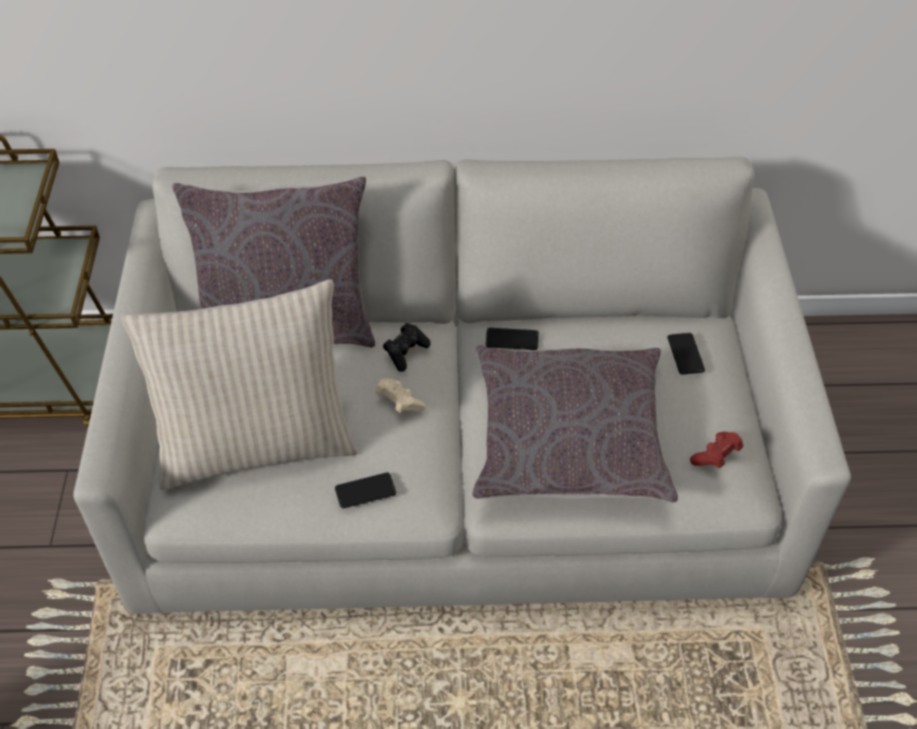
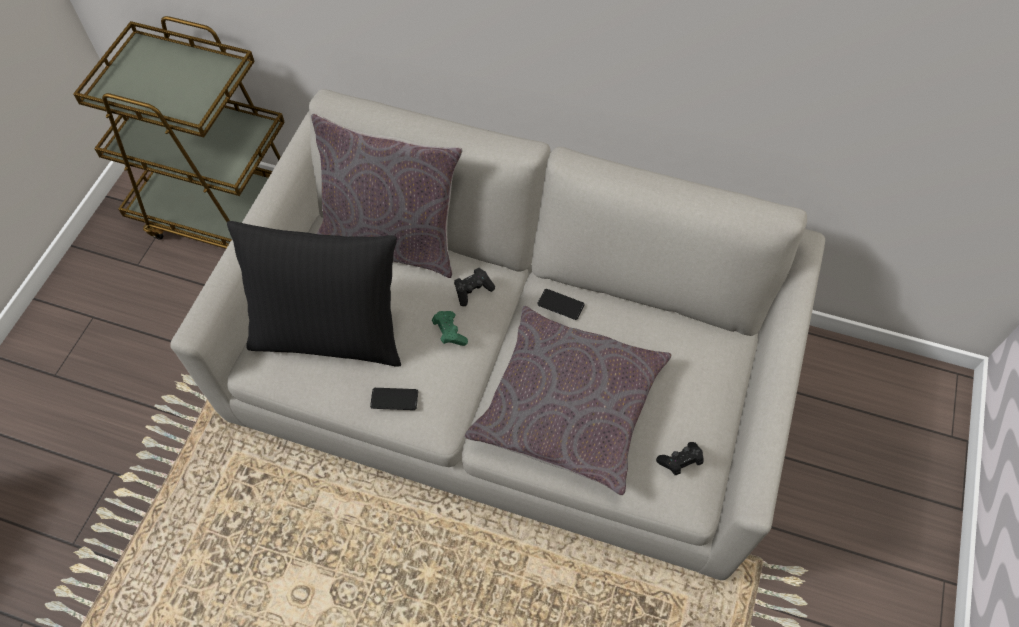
camera: 20 degrees right, 10 degrees up
beige pillow [121,279,357,490] -> black pillow [227,221,401,367]
beige game controller [376,379,426,413] -> green game controller [432,311,468,346]
phone [667,333,705,375] -> none
red game controller [690,432,743,468] -> black game controller [656,442,703,475]

